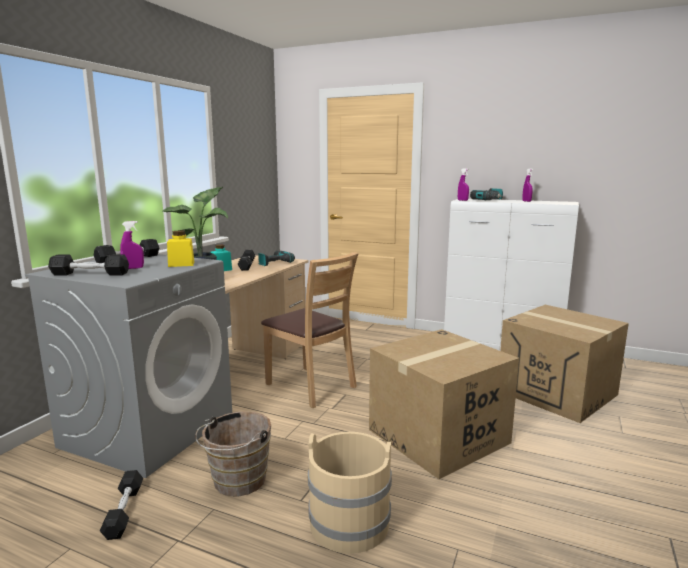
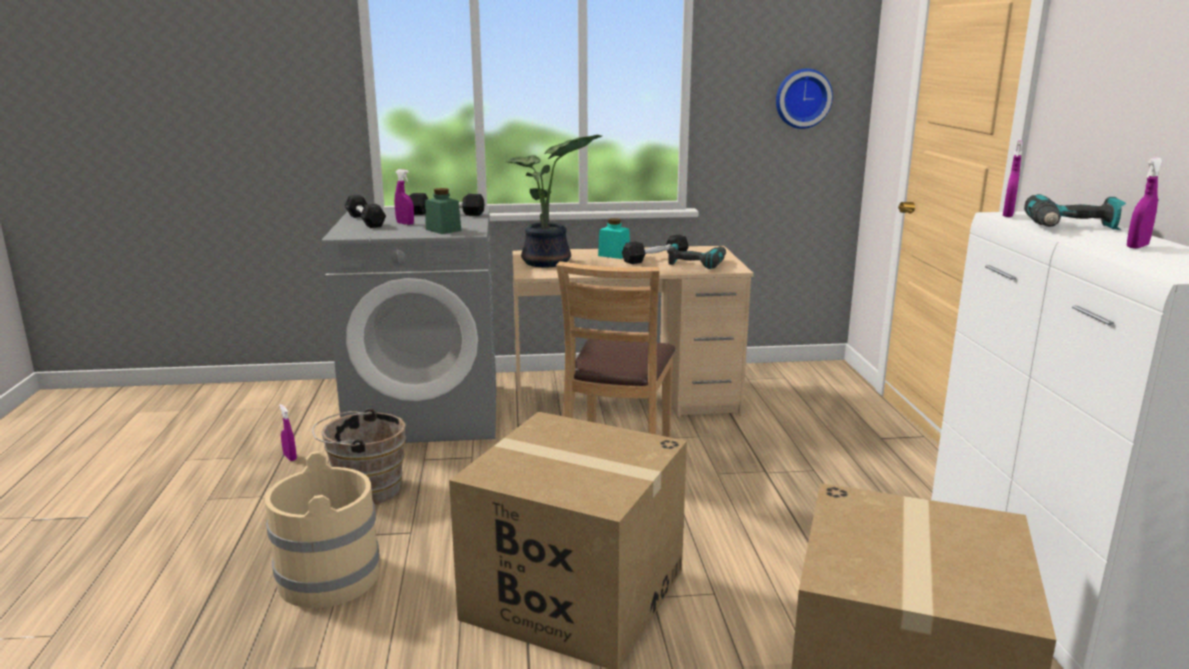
camera: 60 degrees right, 5 degrees up
black dumbbell [100,470,143,540] -> purple spray bottle [279,404,297,461]
yellow jar [167,230,194,267] -> green jar [425,188,461,234]
none -> wall clock [776,69,833,129]

